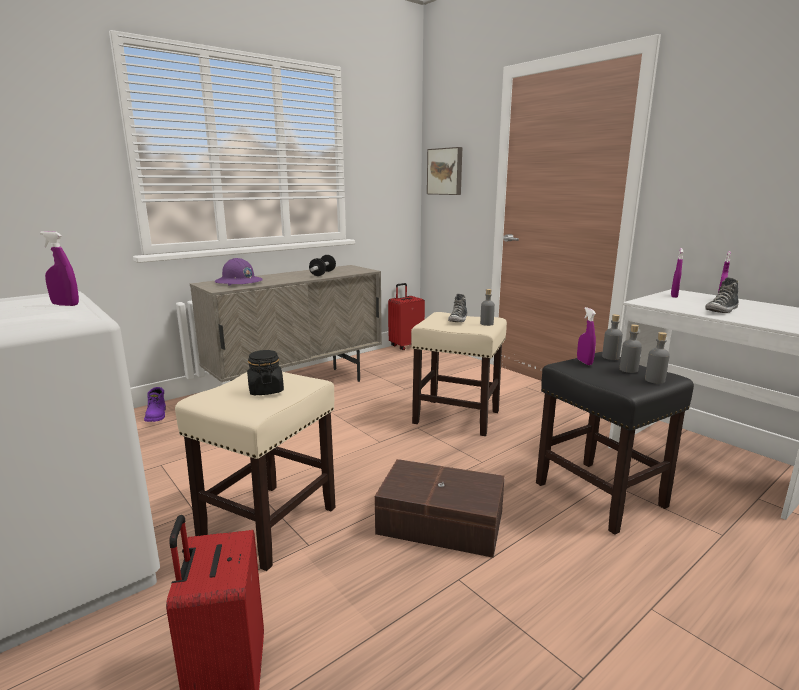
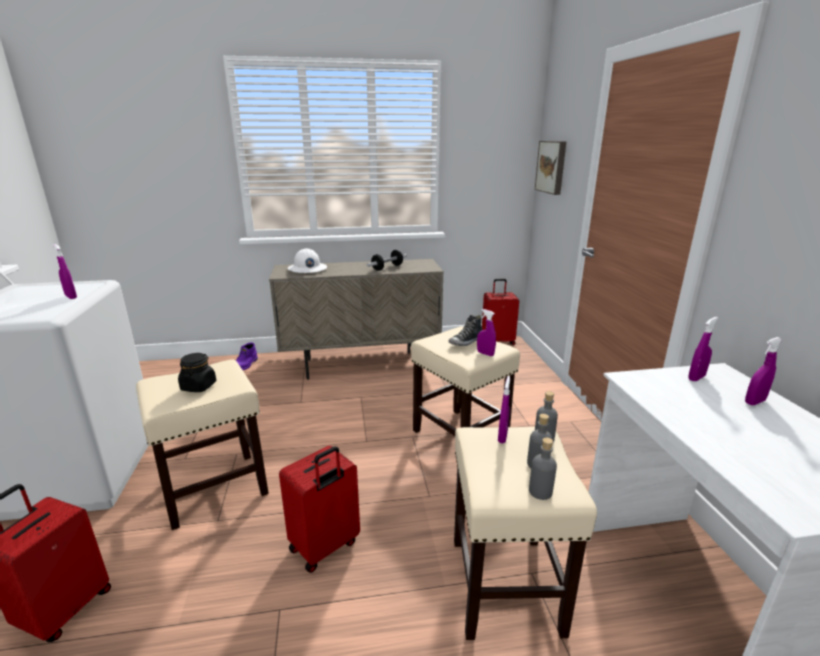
camera: 30 degrees right, 5 degrees up
purple hard hat [215,258,262,286] -> white hard hat [287,248,327,273]
brown storage box [375,459,505,558] -> red suitcase [279,445,360,573]
grey bottle [480,289,495,326] -> purple spray bottle [477,309,496,356]
black stool [536,352,694,535] -> beige stool [454,427,597,640]
shoe [705,277,739,313] -> none

